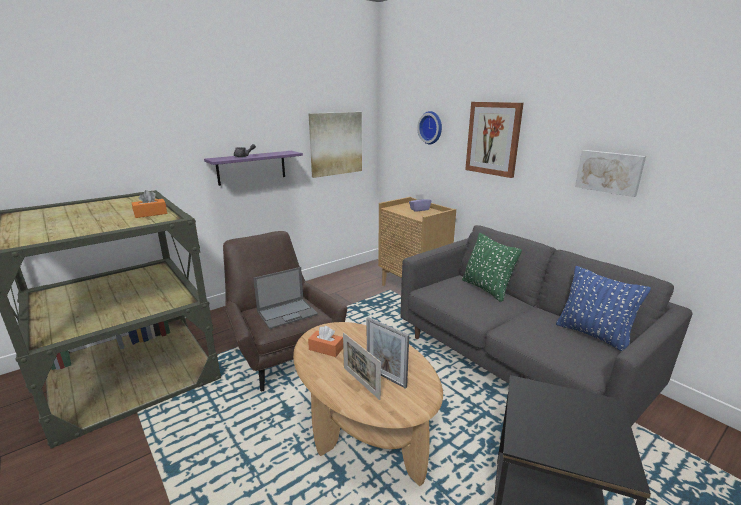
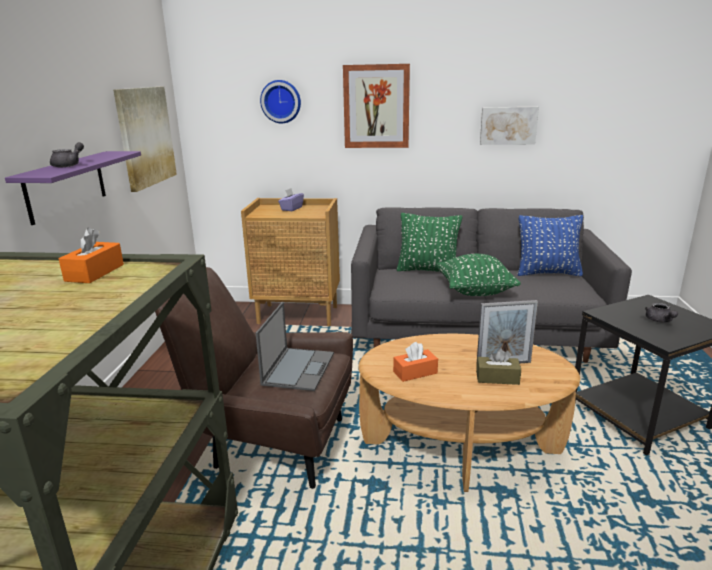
camera: 45 degrees left, 0 degrees up
picture frame [343,333,381,400] -> brown tissue box [476,348,521,385]
none -> green pillow [436,254,521,296]
none -> grey teapot [645,303,678,323]

